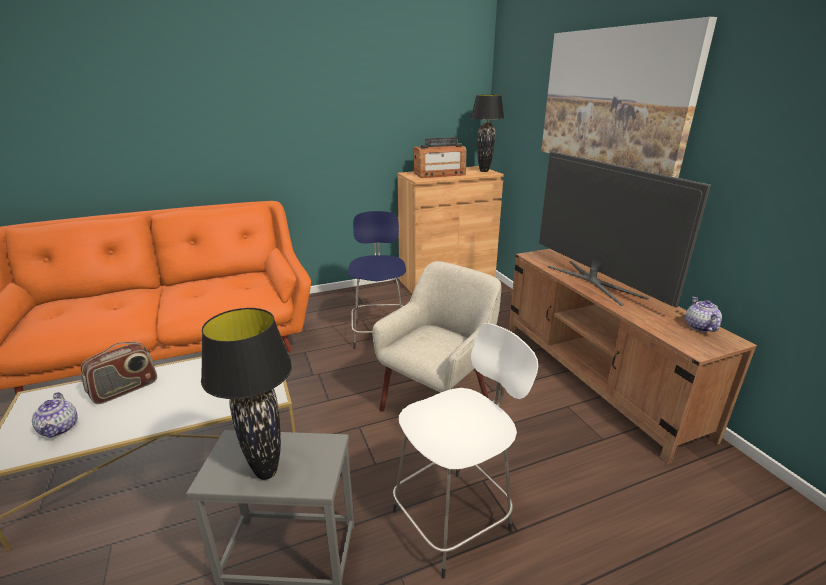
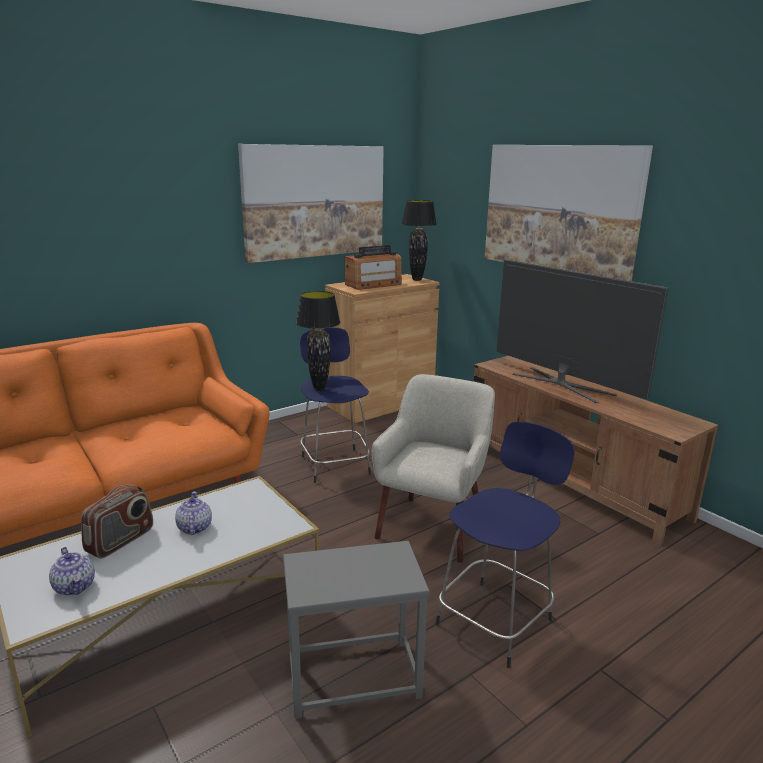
camera: 15 degrees left, 5 degrees down
black table lamp [201,308,292,480] -> black table lamp moved to [296,291,340,390]
white stool [393,323,538,579] -> blue stool [435,421,575,668]
teapot [685,297,722,332] -> teapot moved to [175,492,212,535]
none -> picture [238,144,384,263]

